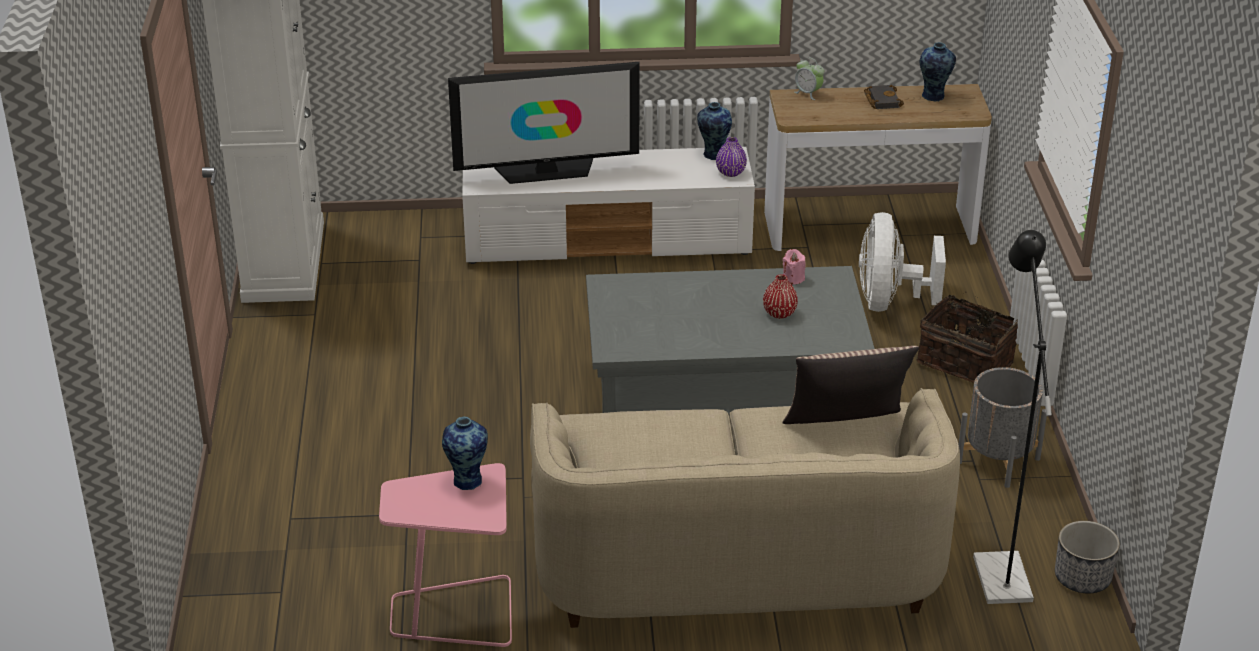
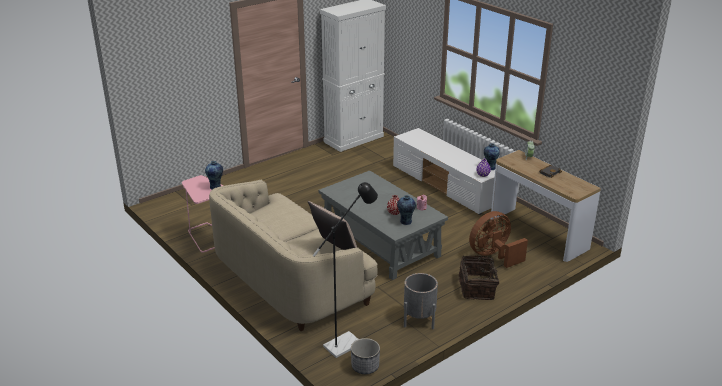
camera: 55 degrees right, 5 degrees down
television [448,62,640,184] -> none
white fan [859,212,946,312] -> brown fan [469,211,528,268]
vase [920,42,956,101] -> vase moved to [397,195,416,225]

